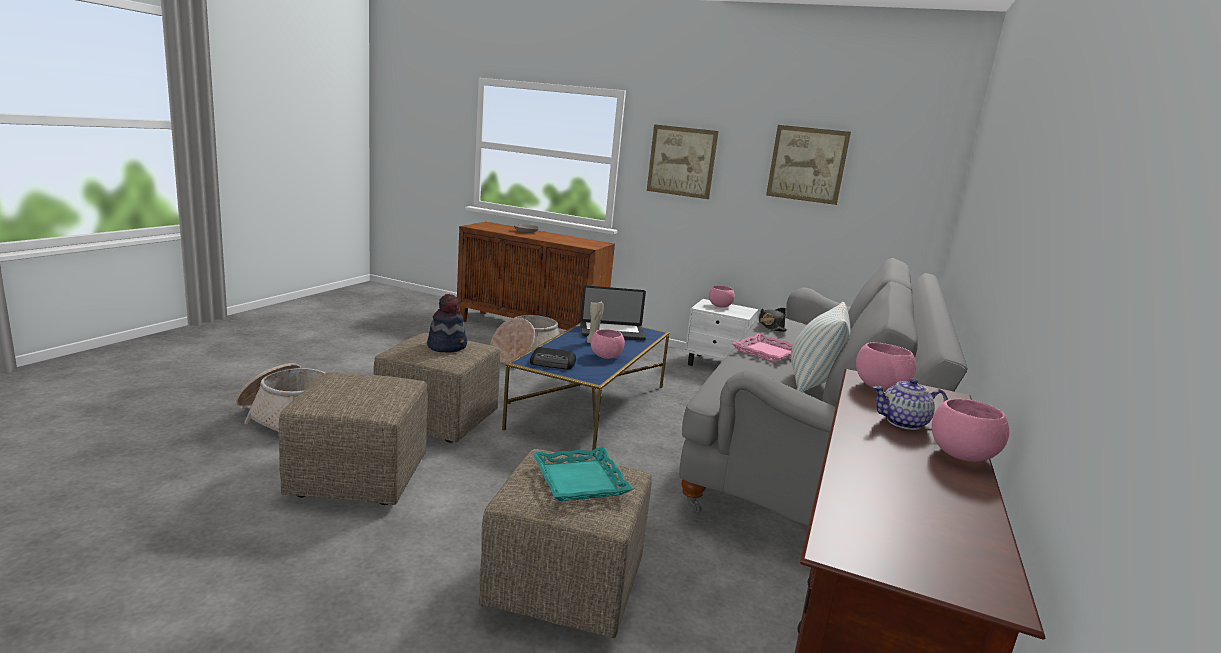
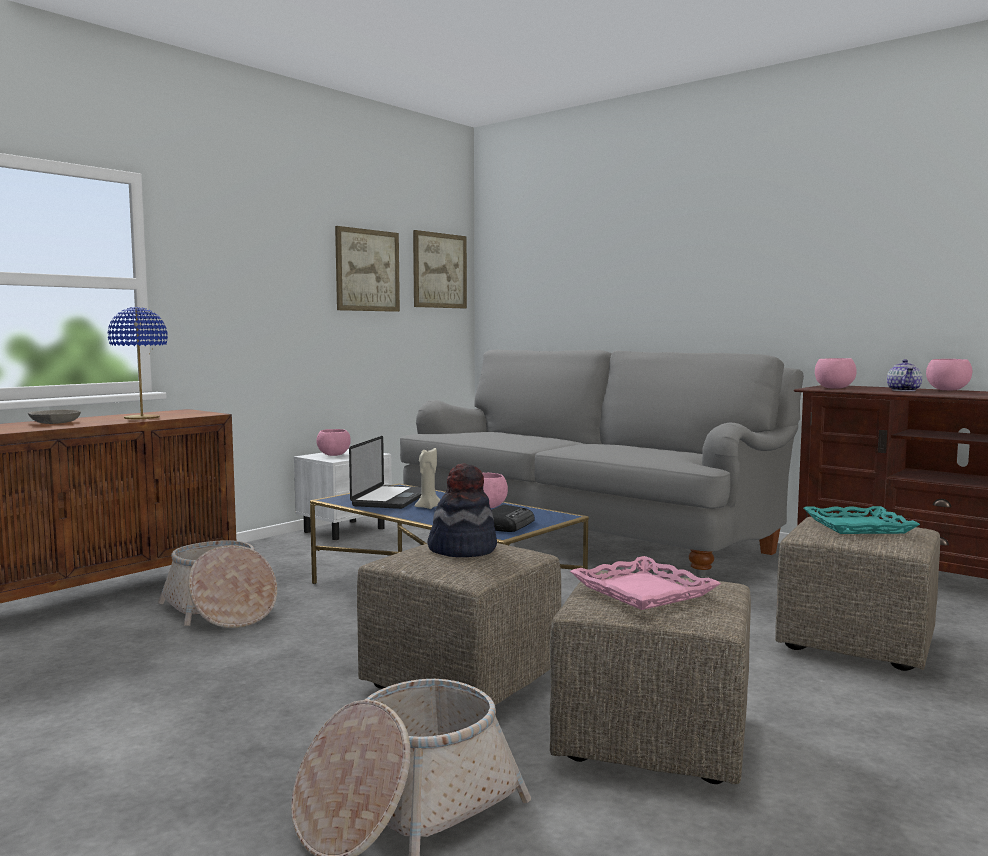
camera: 70 degrees left, 10 degrees down
picture [647,124,719,199] -> picture moved to [413,230,467,308]
pink tray [732,333,793,362] -> pink tray moved to [570,556,721,610]
black hat [759,308,787,332] -> none
pillow [791,302,851,392] -> none
none -> blue table lamp [108,307,168,419]

